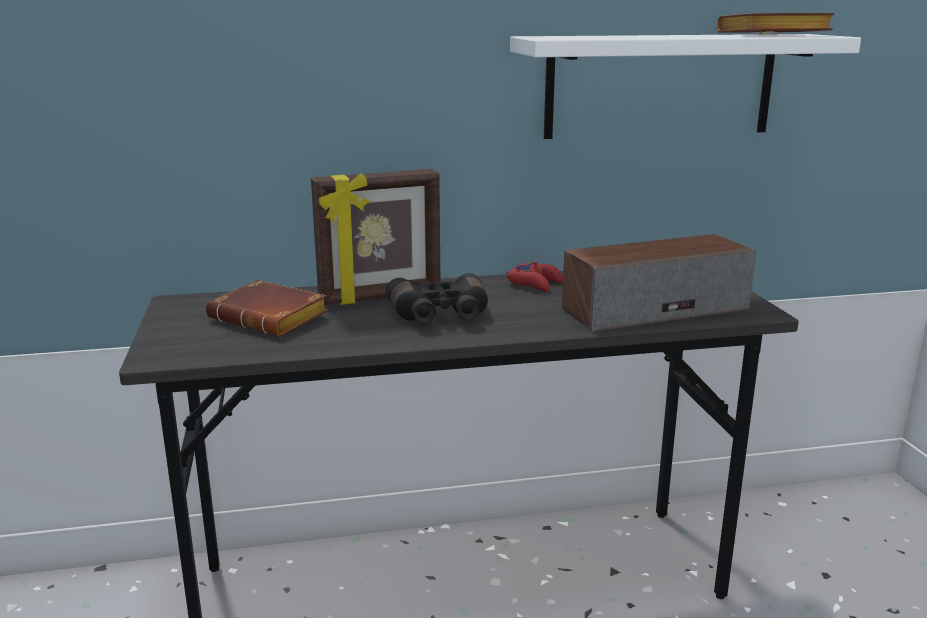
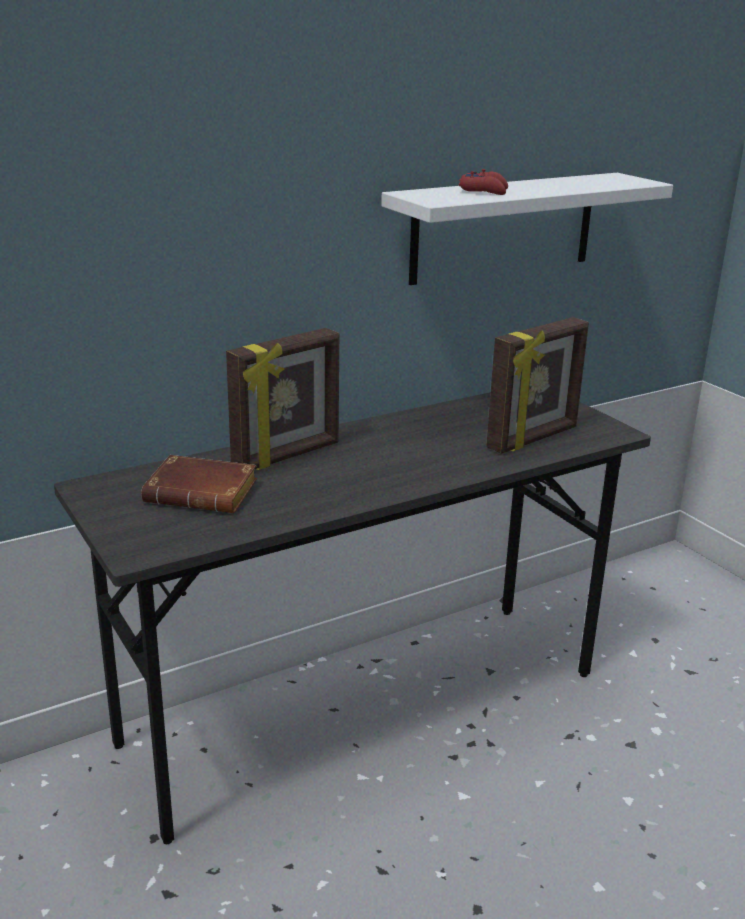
camera: 20 degrees left, 5 degrees up
black binoculars [386,273,488,323] -> none
red game controller [507,262,563,291] -> red game controller moved to [459,169,508,195]
speaker [562,234,756,332] -> picture frame [486,317,589,454]
brown book [717,13,834,34] -> none

